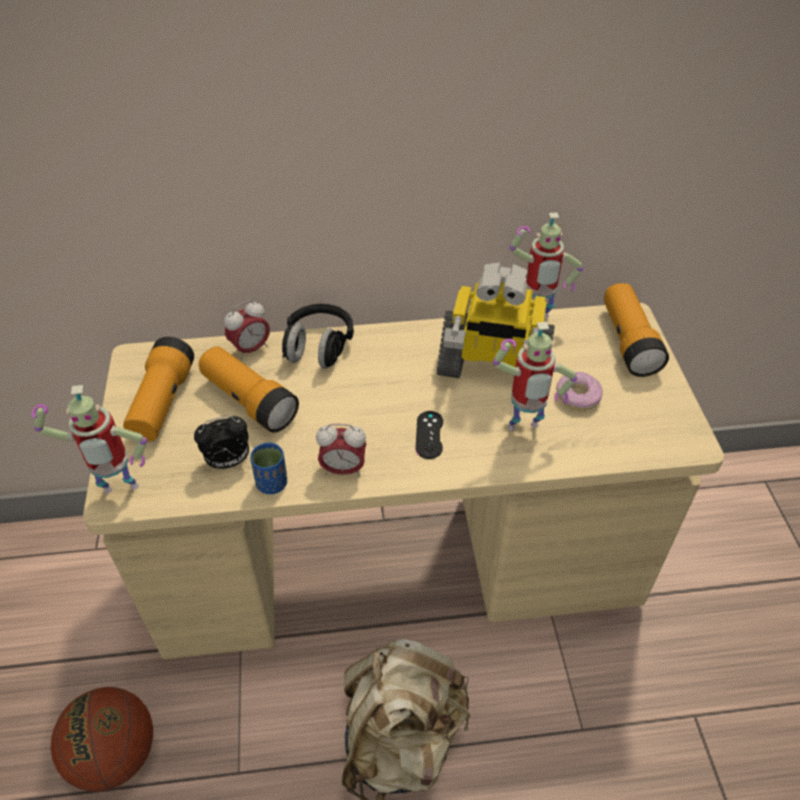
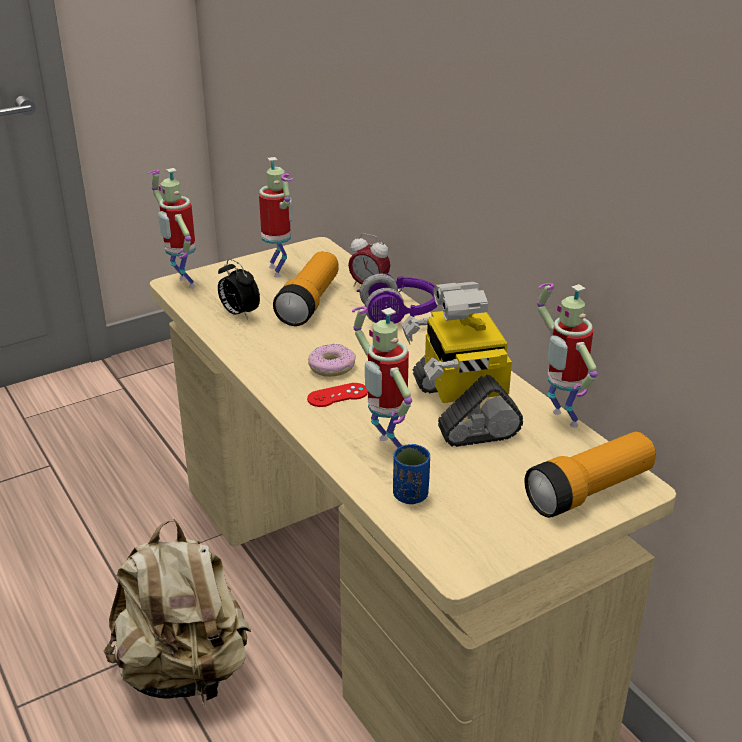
camera: 65 degrees right, 15 degrees down
basketball [51,687,153,791] -> none
flashlight [123,337,194,441] -> toy robot [259,157,293,278]
blue cup [250,443,287,494] -> blue cup moved to [393,444,430,504]
black headphones [282,304,354,369] -> purple headphones [357,273,438,324]
alarm clock [316,424,366,476] -> none
black game controller [415,411,443,459] -> red game controller [307,383,368,407]
donut [556,372,603,410] -> donut moved to [308,344,356,377]

